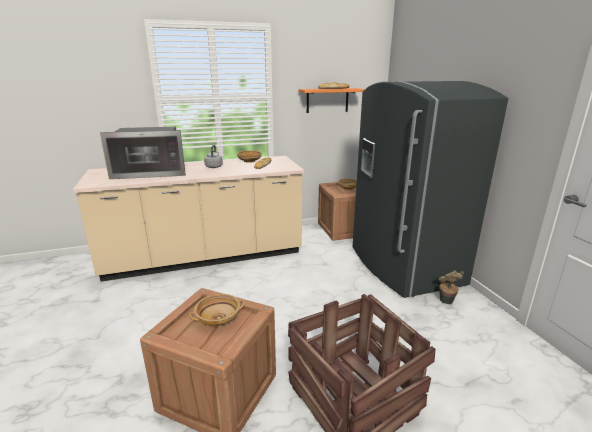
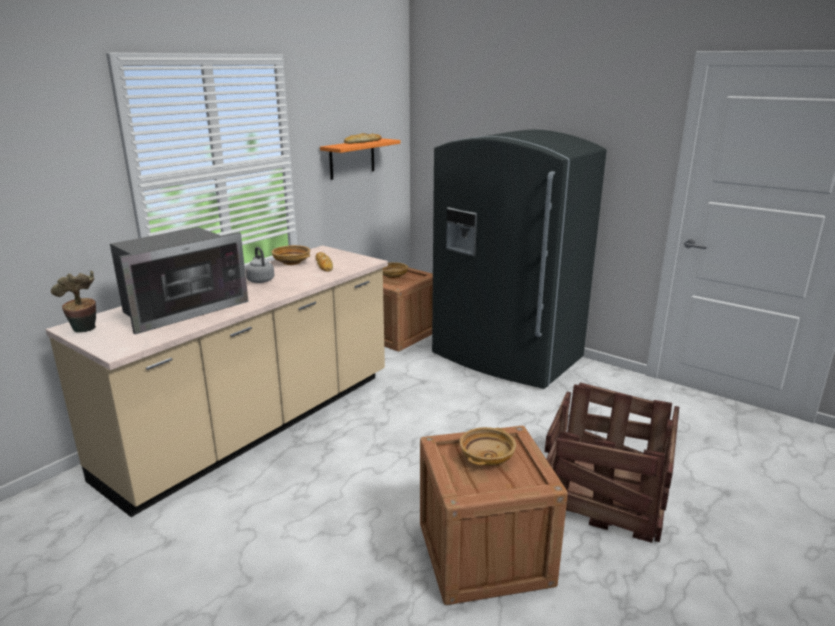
camera: 35 degrees left, 0 degrees up
potted plant [438,270,464,304] -> potted plant moved to [51,271,96,333]

